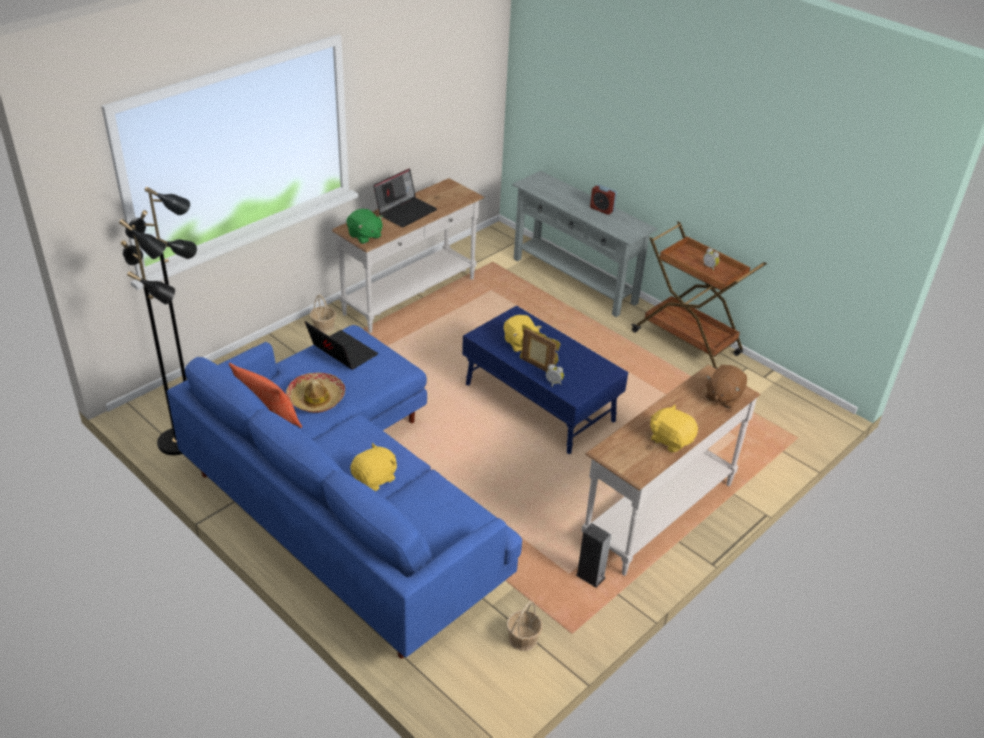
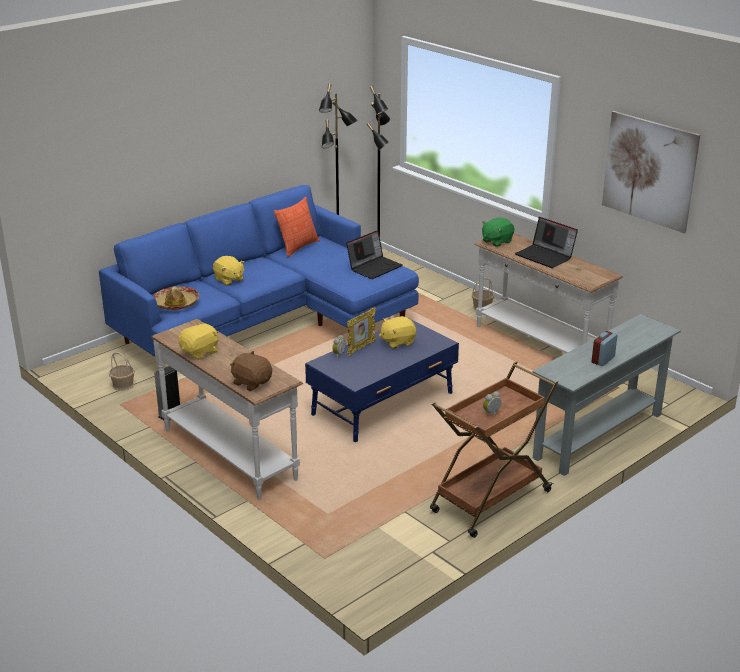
camera: 95 degrees right, 10 degrees down
hat [286,373,345,413] -> hat moved to [153,286,199,310]
none -> picture [602,111,700,233]

